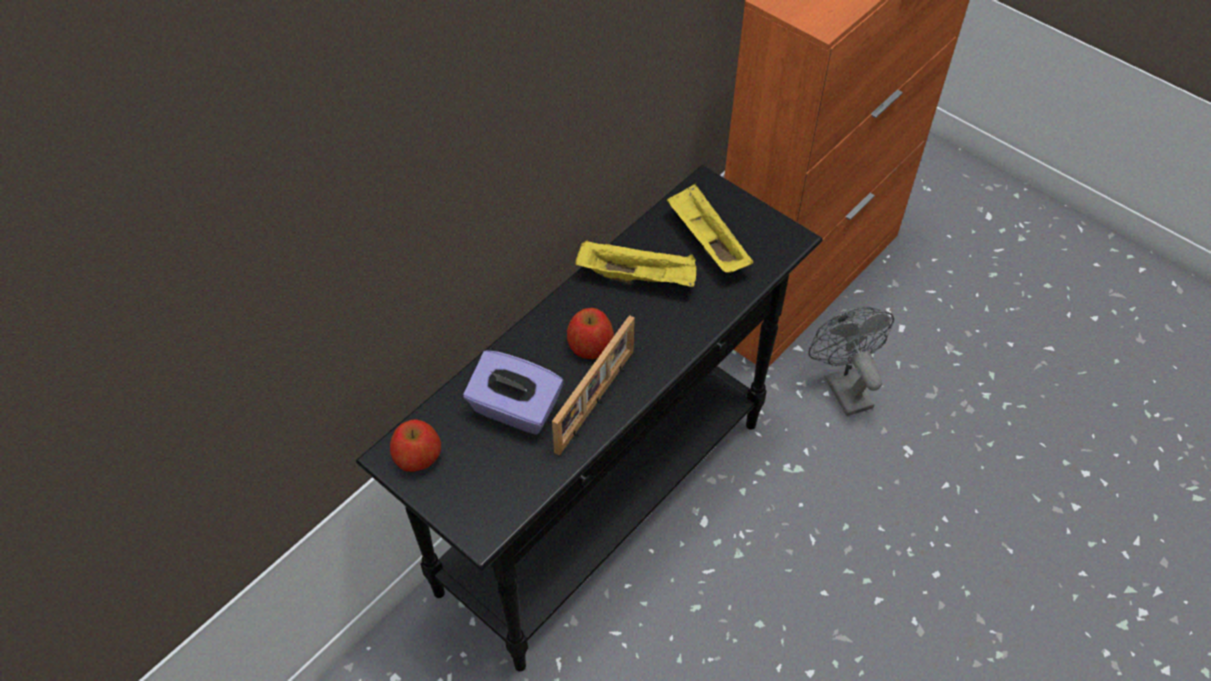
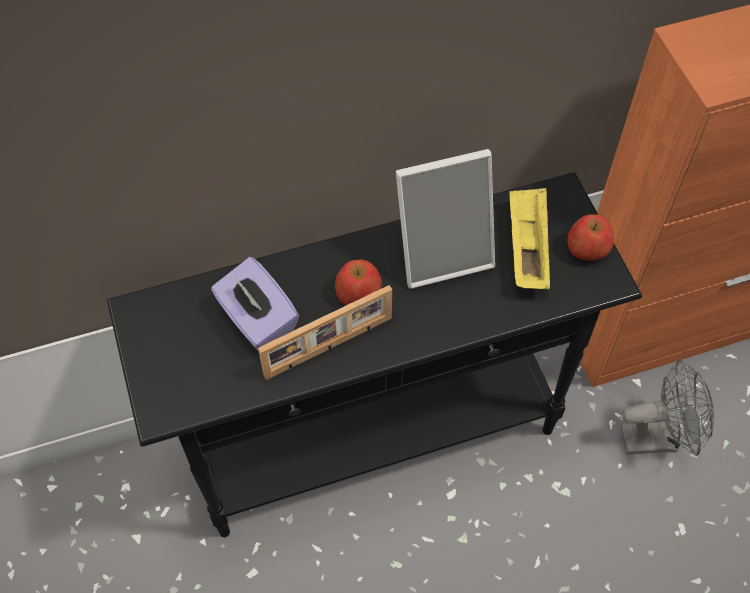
camera: 30 degrees right, 5 degrees up
apple [390,419,441,472] -> apple moved to [567,214,614,261]
yellow tray [575,240,696,287] -> picture frame [396,149,495,289]
grey fan [808,306,894,416] -> grey fan turned 75 degrees clockwise [620,360,714,456]

